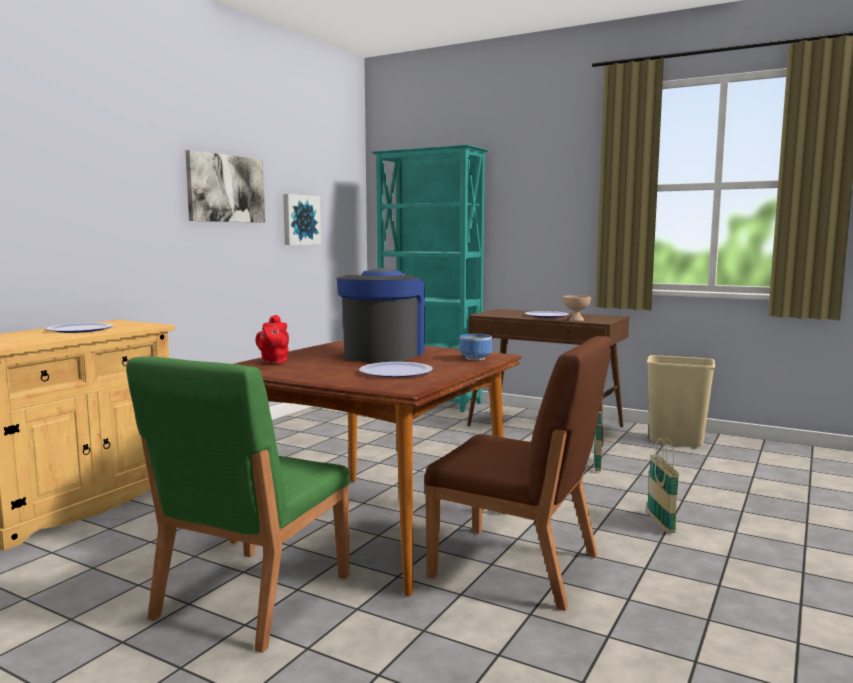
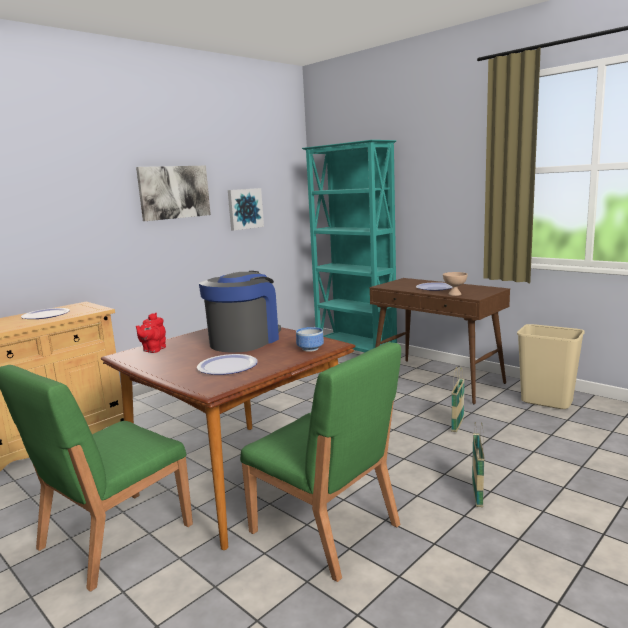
camera: 15 degrees right, 5 degrees up
brown chair [424,336,612,611] -> green chair [240,342,401,582]

